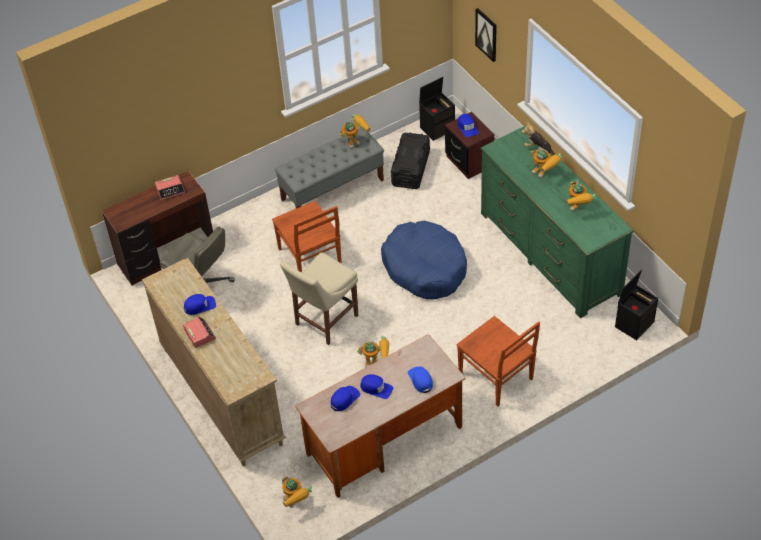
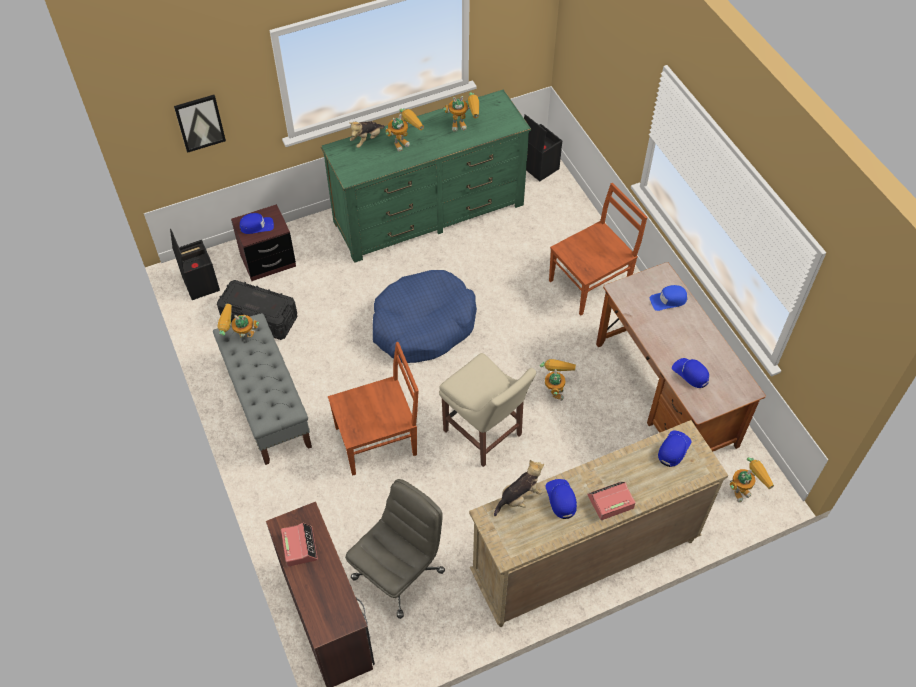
camera: 85 degrees left, 5 degrees up
toy robot [340,114,371,149] -> toy robot turned 60 degrees counterclockwise [218,304,259,337]
blue cap [360,374,393,399] -> blue cap moved to [658,430,691,467]
none -> plush toy [494,460,544,516]

